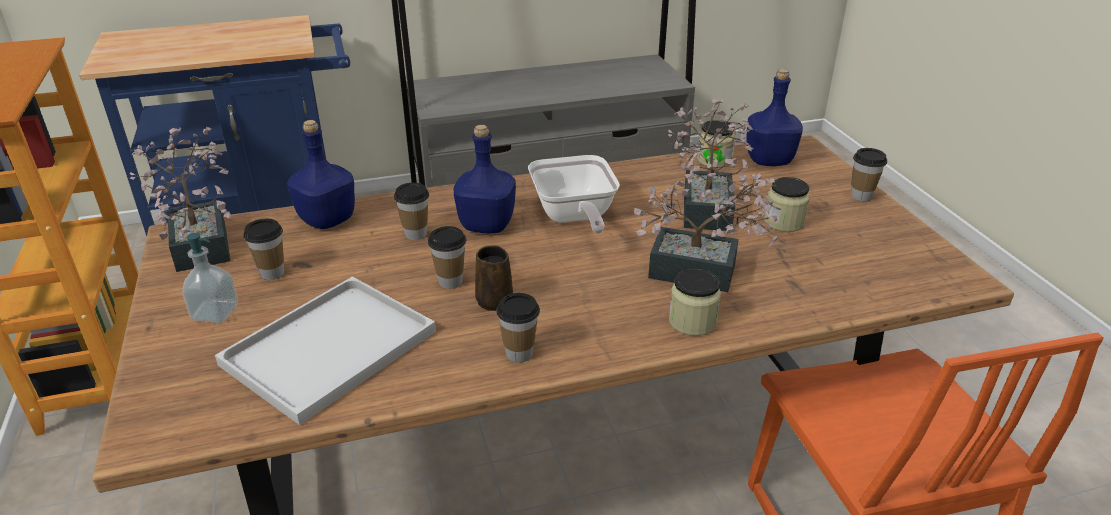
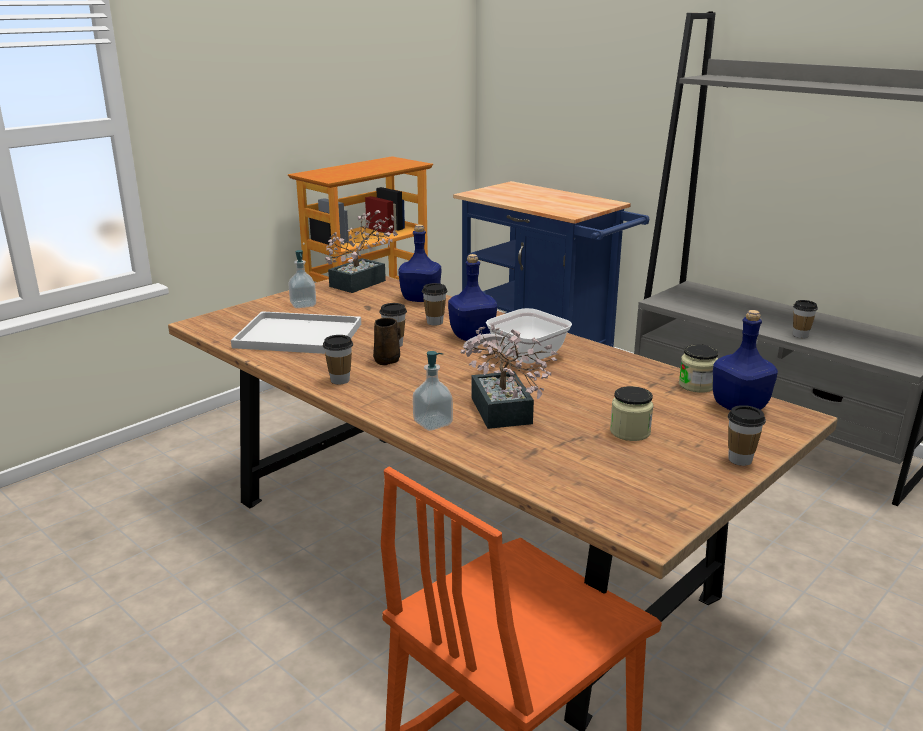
camera: 60 degrees right, 10 degrees down
cup [243,219,284,280] -> cup moved to [793,300,818,338]
potted plant [668,98,753,231] -> none
jar [669,269,721,336] -> soap dispenser [413,351,453,431]

